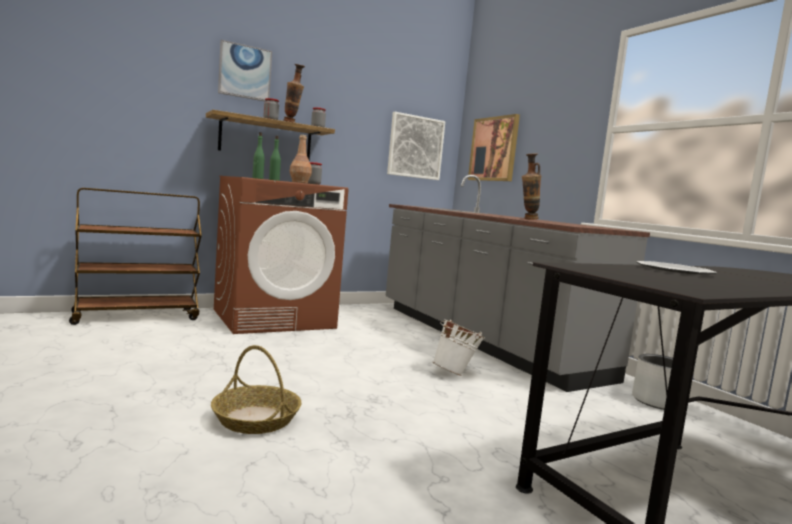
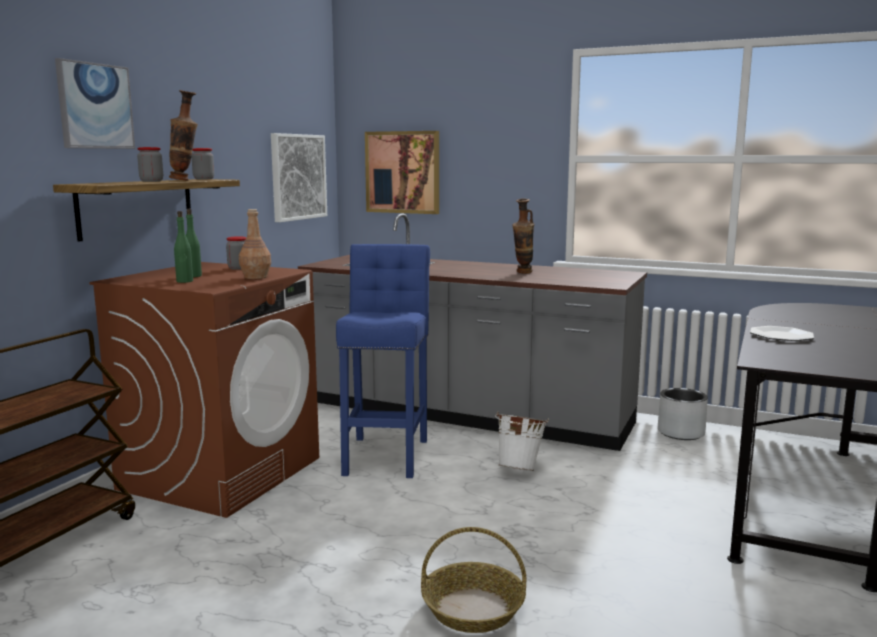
camera: 35 degrees left, 5 degrees up
none -> blue stool [336,244,430,478]

